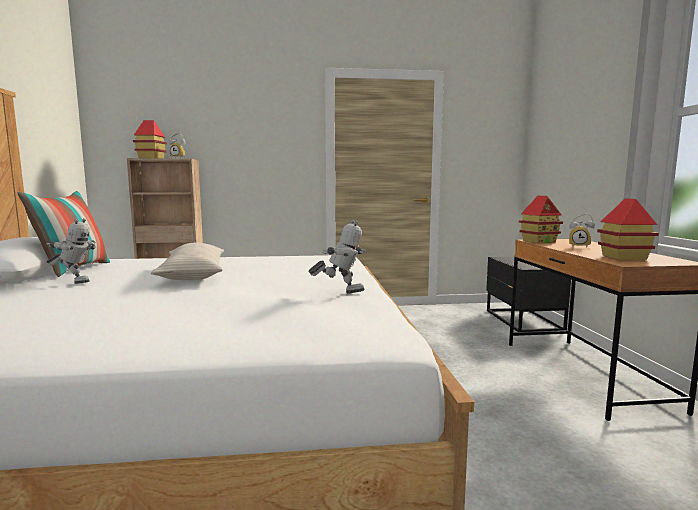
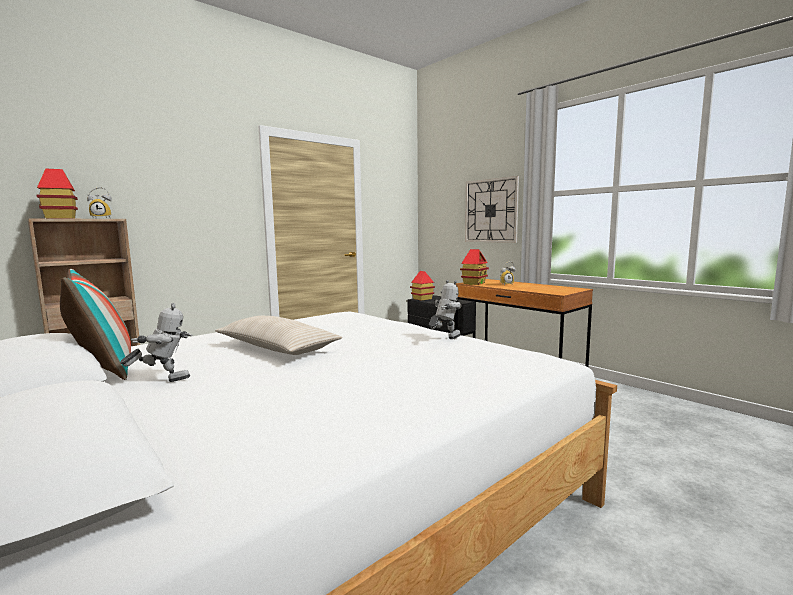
camera: 35 degrees left, 0 degrees up
toy house [597,198,659,260] -> toy house moved to [410,271,435,301]
none -> wall clock [465,176,519,243]

